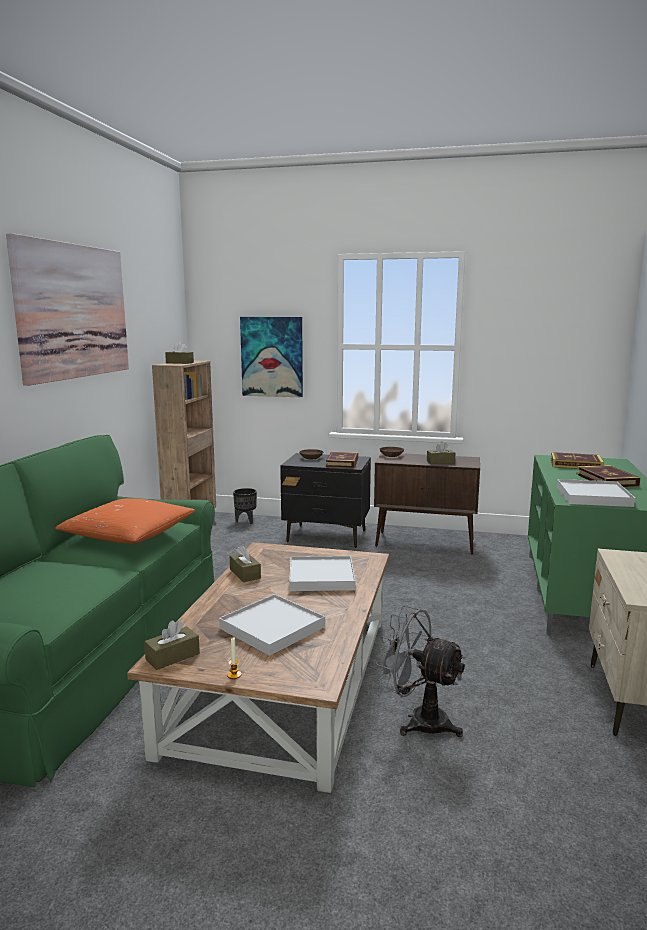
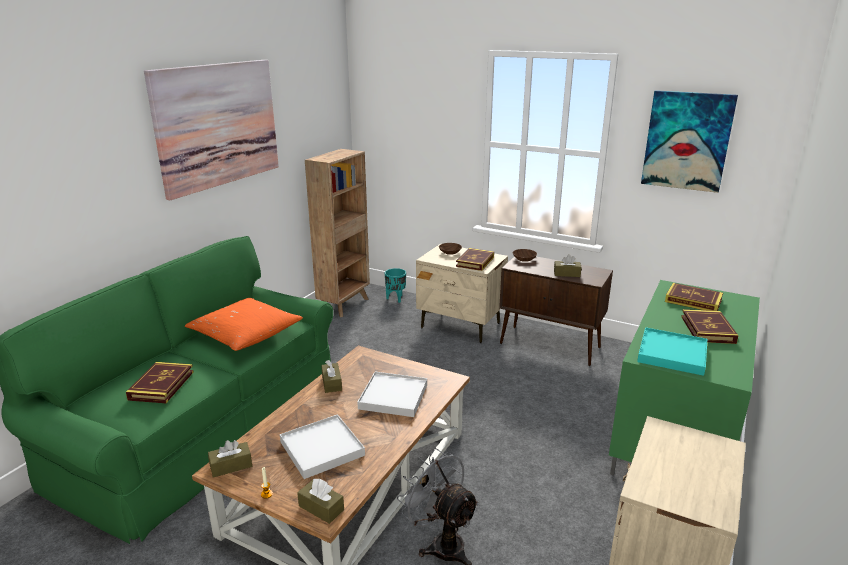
camera: 15 degrees right, 10 degrees up
brown tissue box [165,342,194,364] -> brown tissue box moved to [297,479,344,524]
black planter [233,488,257,524] -> turquoise planter [385,268,406,303]
picture [240,317,303,397] -> picture moved to [641,90,738,193]
black nightstand [280,453,371,548] -> beige nightstand [416,244,508,343]
white tray [557,479,635,507] -> turquoise tray [637,327,707,376]
none -> book [126,362,194,403]

